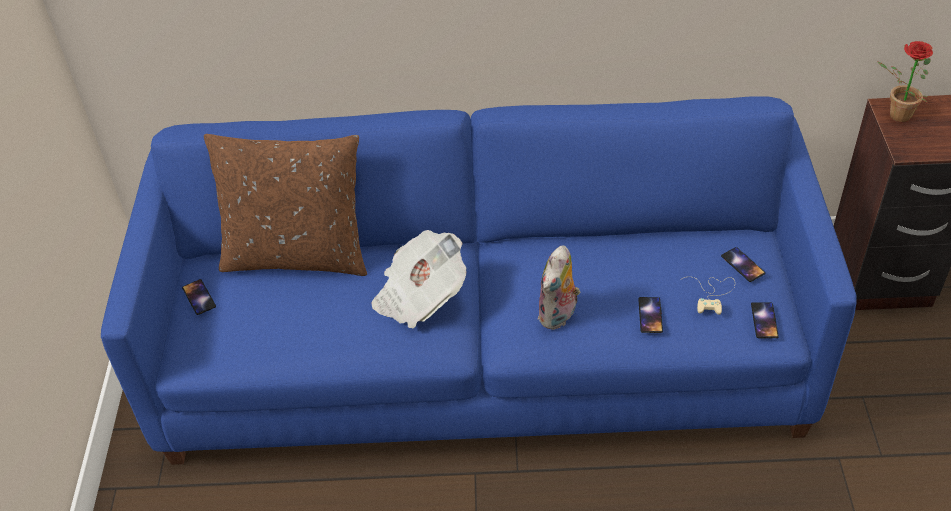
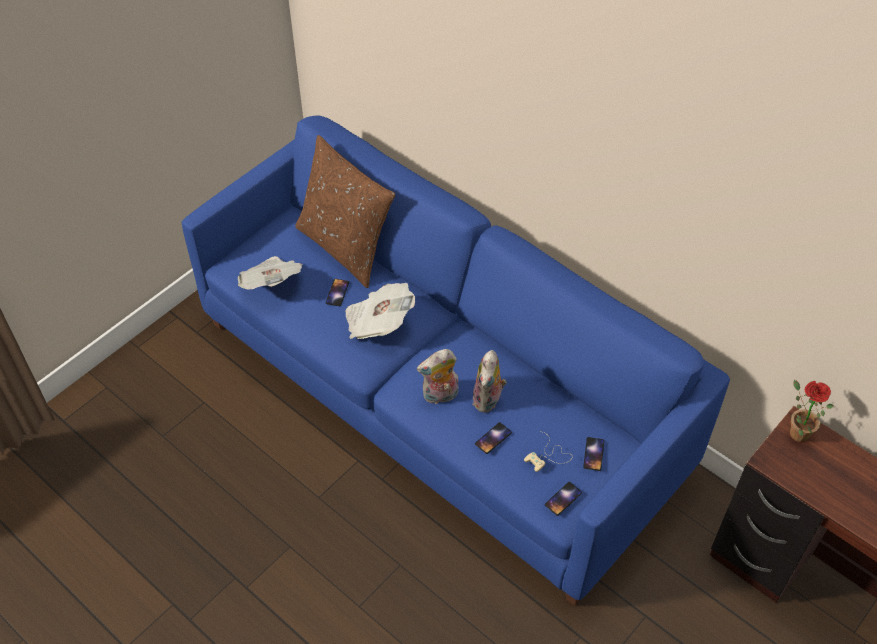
camera: 40 degrees right, 5 degrees up
phone [182,279,216,315] -> phone moved to [326,279,349,306]
none -> newspaper [238,256,302,289]
none -> plush toy [473,350,507,413]

